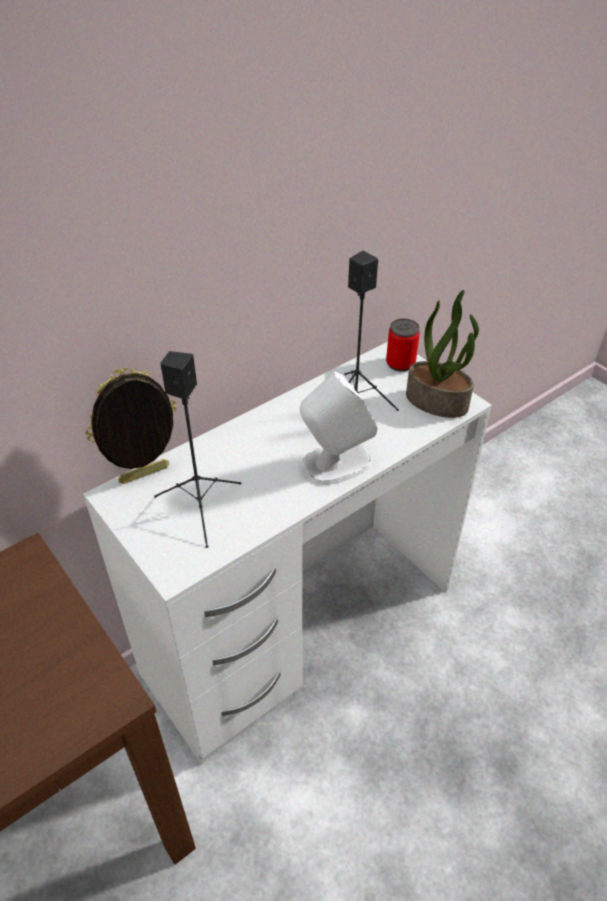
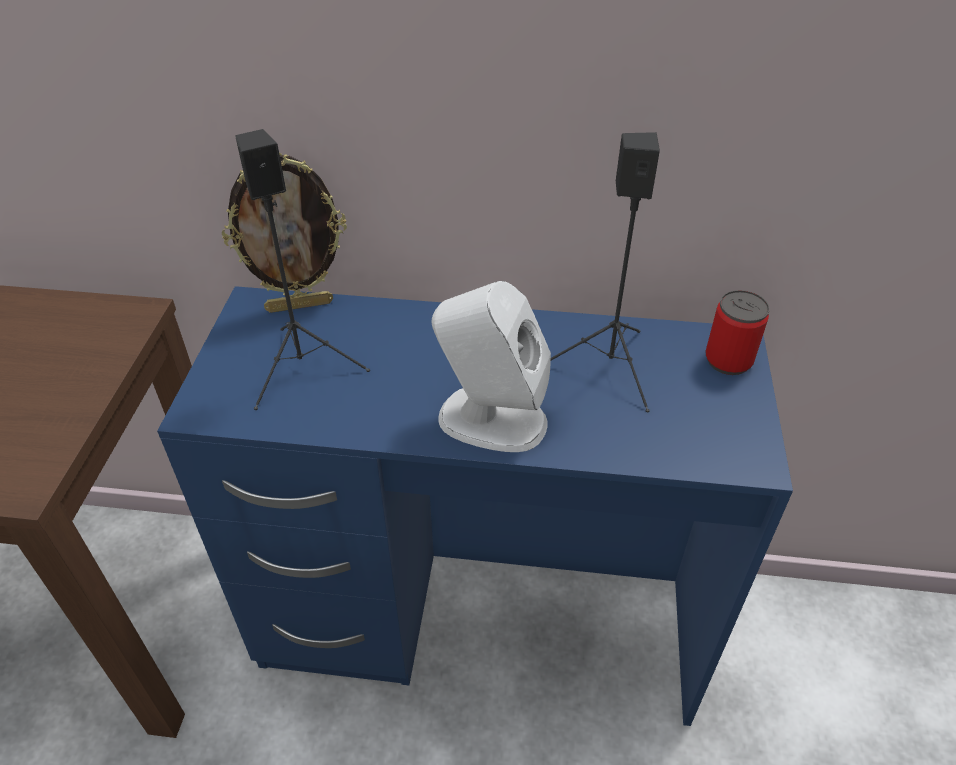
camera: 45 degrees right, 0 degrees up
white desk [83,342,492,764] -> blue desk [157,286,793,726]
picture frame [86,367,177,484] -> picture frame turned 150 degrees clockwise [222,153,347,313]
potted plant [406,290,479,418] -> none

